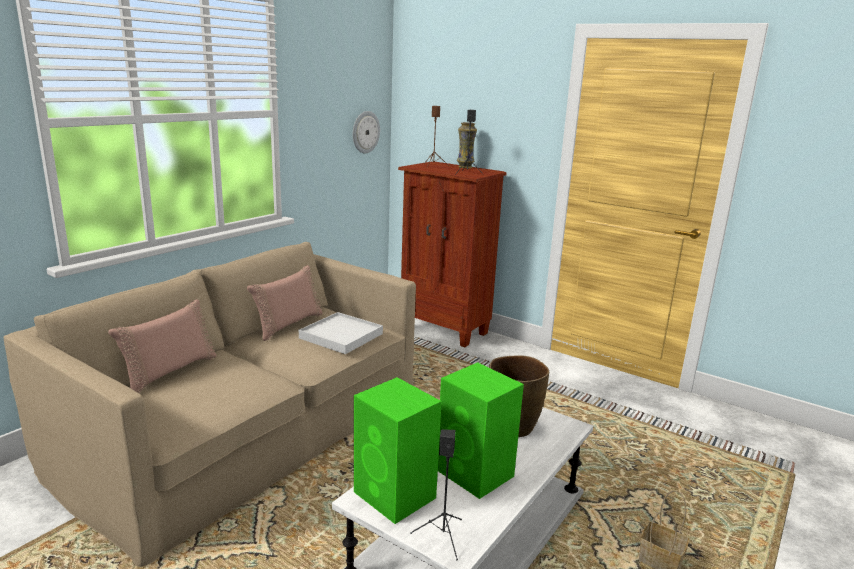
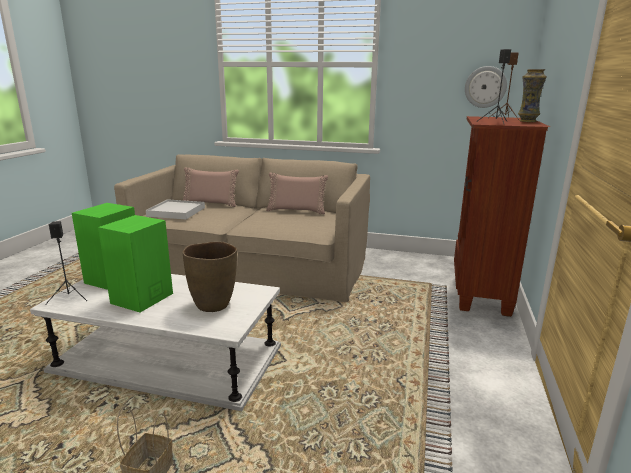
camera: 70 degrees right, 0 degrees up
white tray [299,312,383,354] -> white tray moved to [146,199,205,219]

